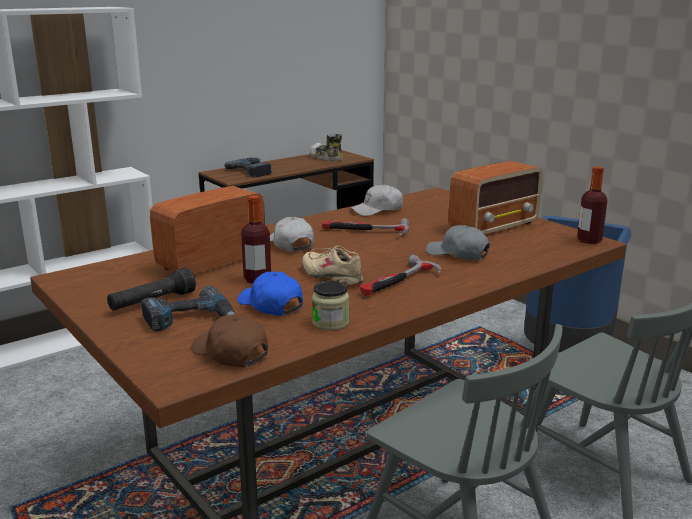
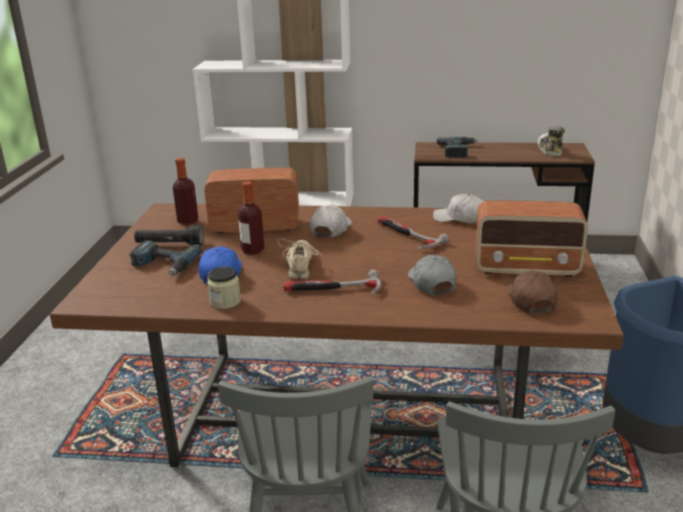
camera: 45 degrees right, 5 degrees up
brown cap [191,315,268,368] -> brown cap moved to [506,270,558,313]
bottle [577,166,607,244] -> bottle moved to [173,158,198,225]

